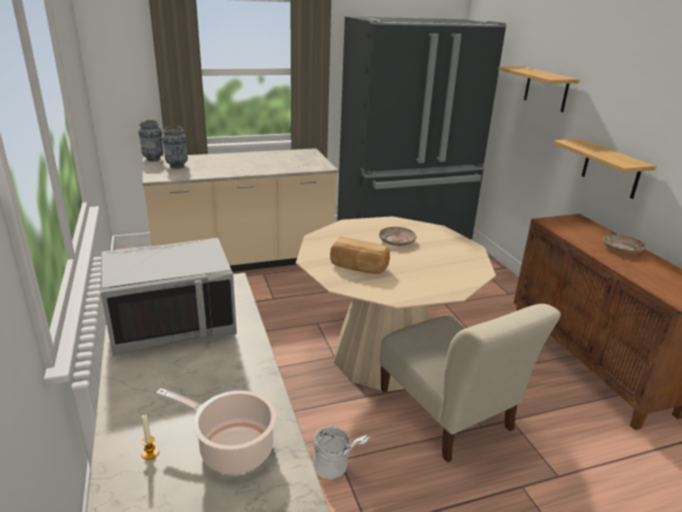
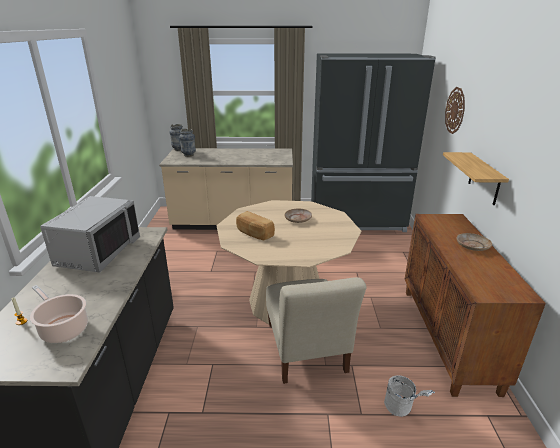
camera: 20 degrees right, 0 degrees up
grey microwave [101,238,237,356] -> grey microwave turned 75 degrees counterclockwise [40,196,140,273]
white bucket [313,427,371,479] -> white bucket moved to [384,375,435,417]
shelf [498,66,579,112] -> wall clock [445,87,465,134]

